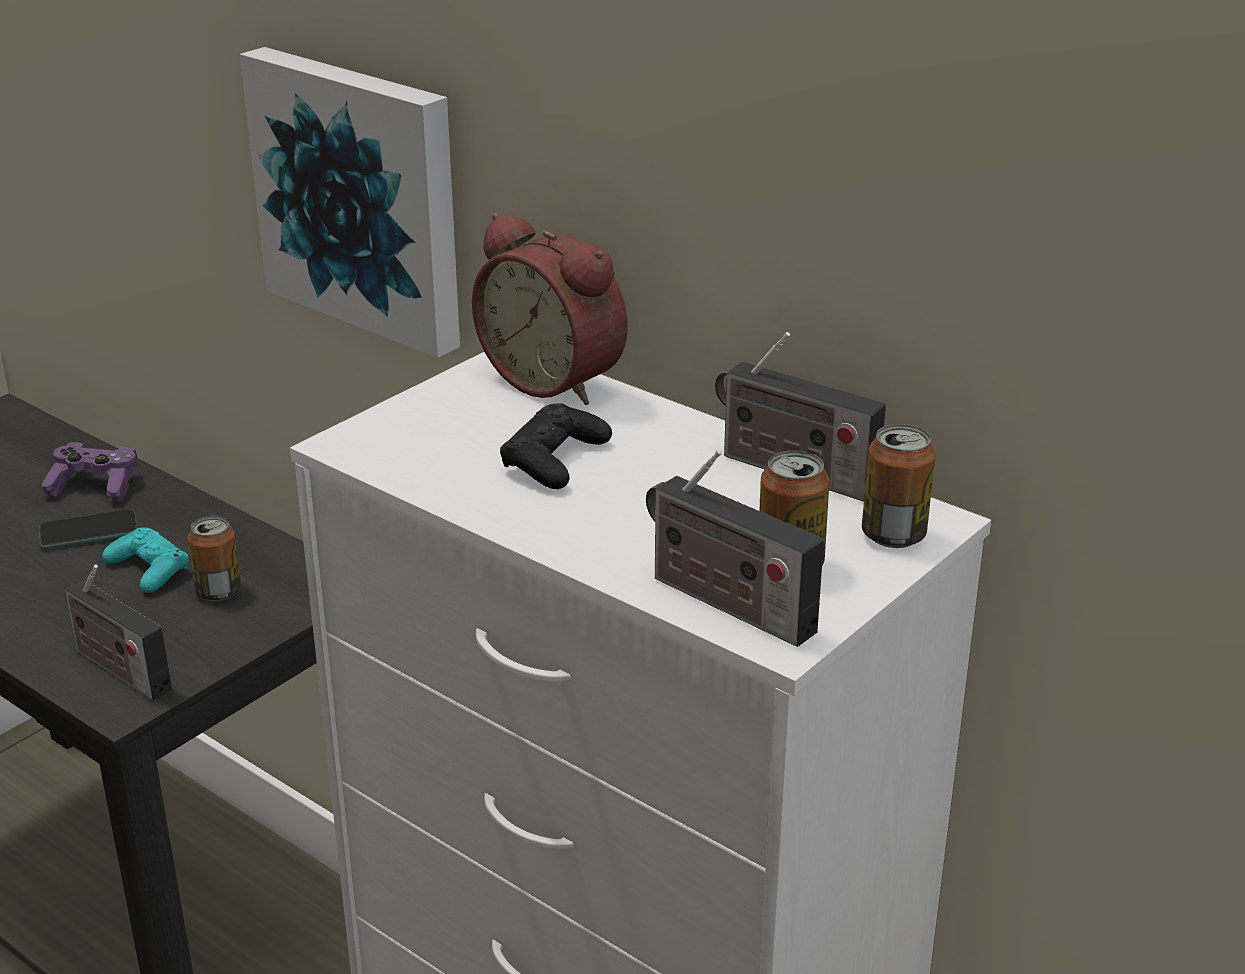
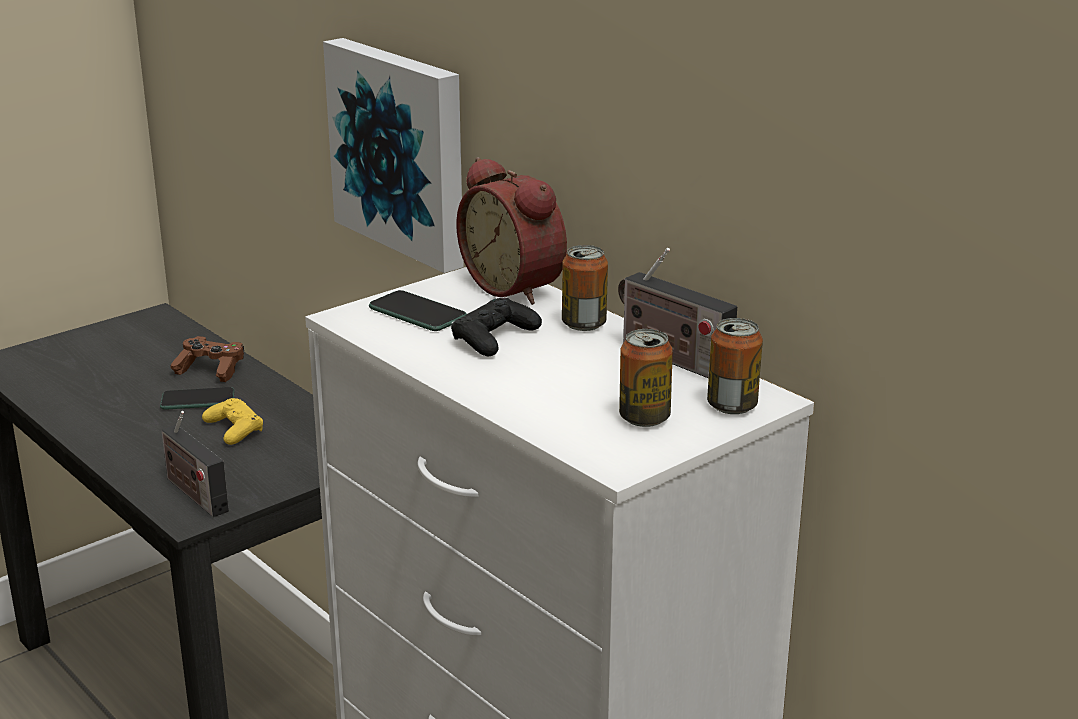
camera: 10 degrees right, 5 degrees down
purple game controller [41,442,137,502] -> brown game controller [170,336,244,382]
turquoise game controller [102,528,188,593] -> yellow game controller [202,398,263,445]
can [188,516,241,602] -> can moved to [562,245,608,331]
radio [646,449,824,647] -> none
none -> phone [369,290,467,331]

